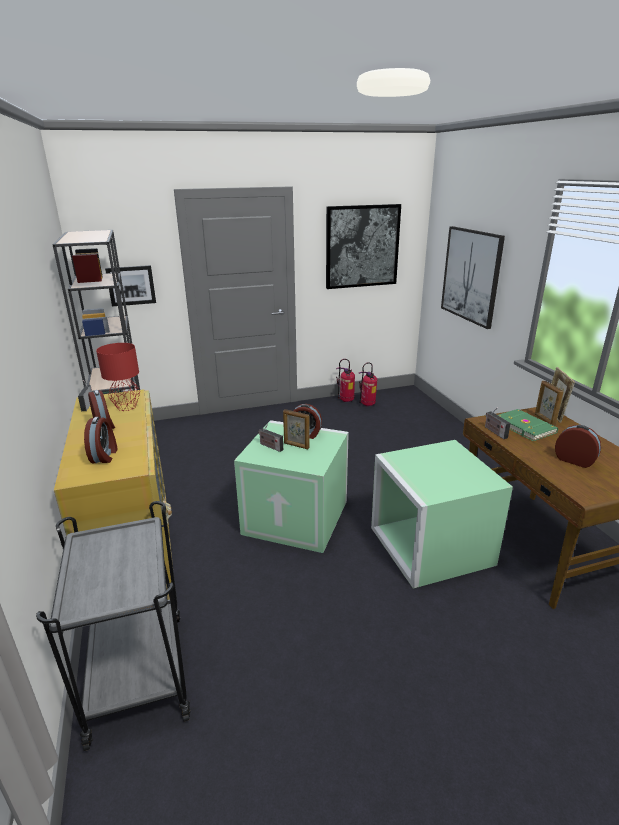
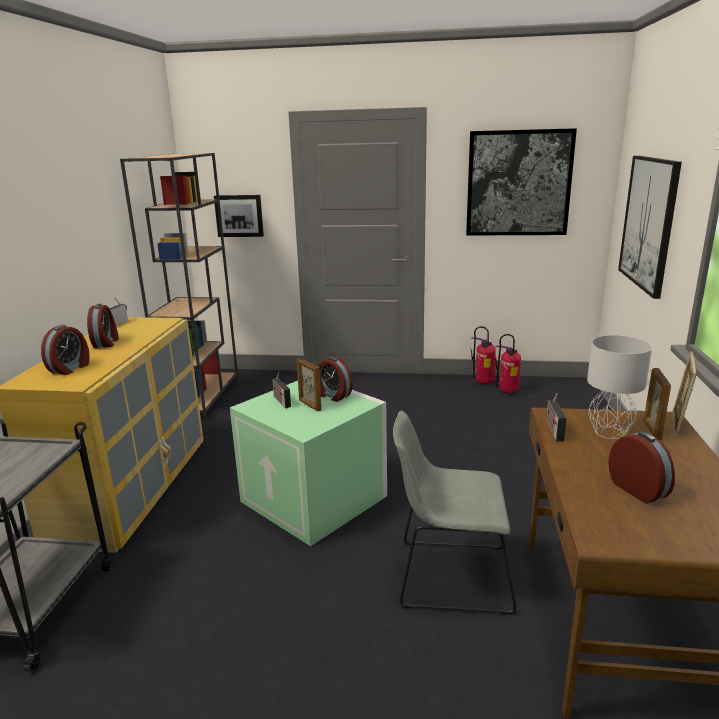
camera: 25 degrees right, 5 degrees down
red table lamp [96,343,140,411] -> none
green storage box [371,440,513,588] -> grey chair [393,410,518,615]
green book [498,409,558,441] -> grey table lamp [587,335,652,439]

